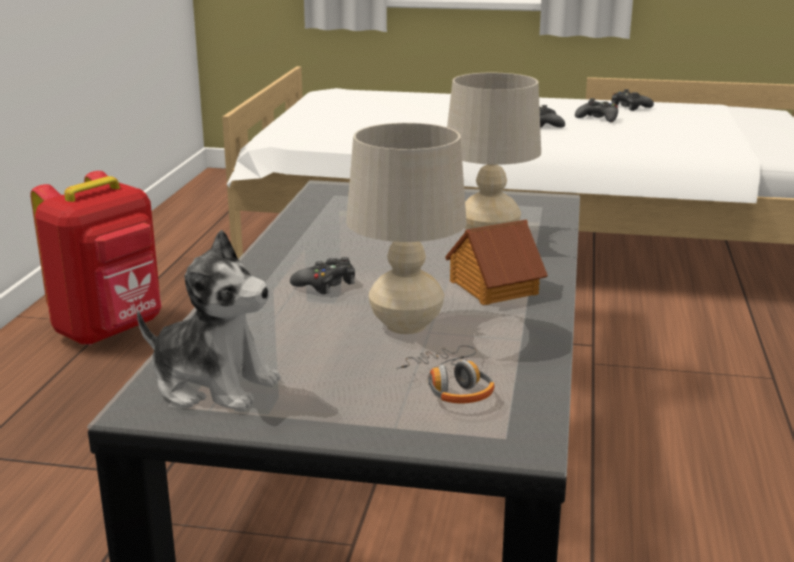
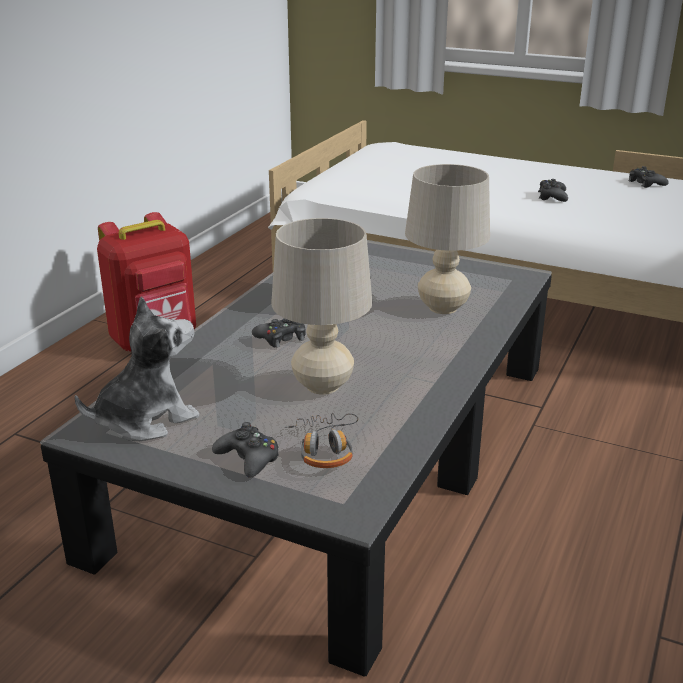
camera: 15 degrees right, 5 degrees up
plush toy [137,229,281,411] -> plush toy turned 75 degrees counterclockwise [74,297,199,441]
toy house [445,220,548,305] -> none
black game controller [575,98,618,122] -> black game controller moved to [212,422,279,478]

